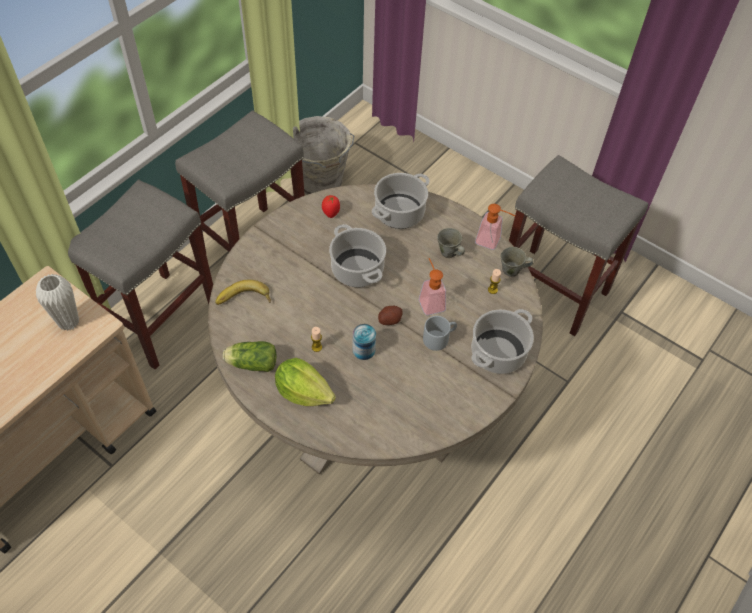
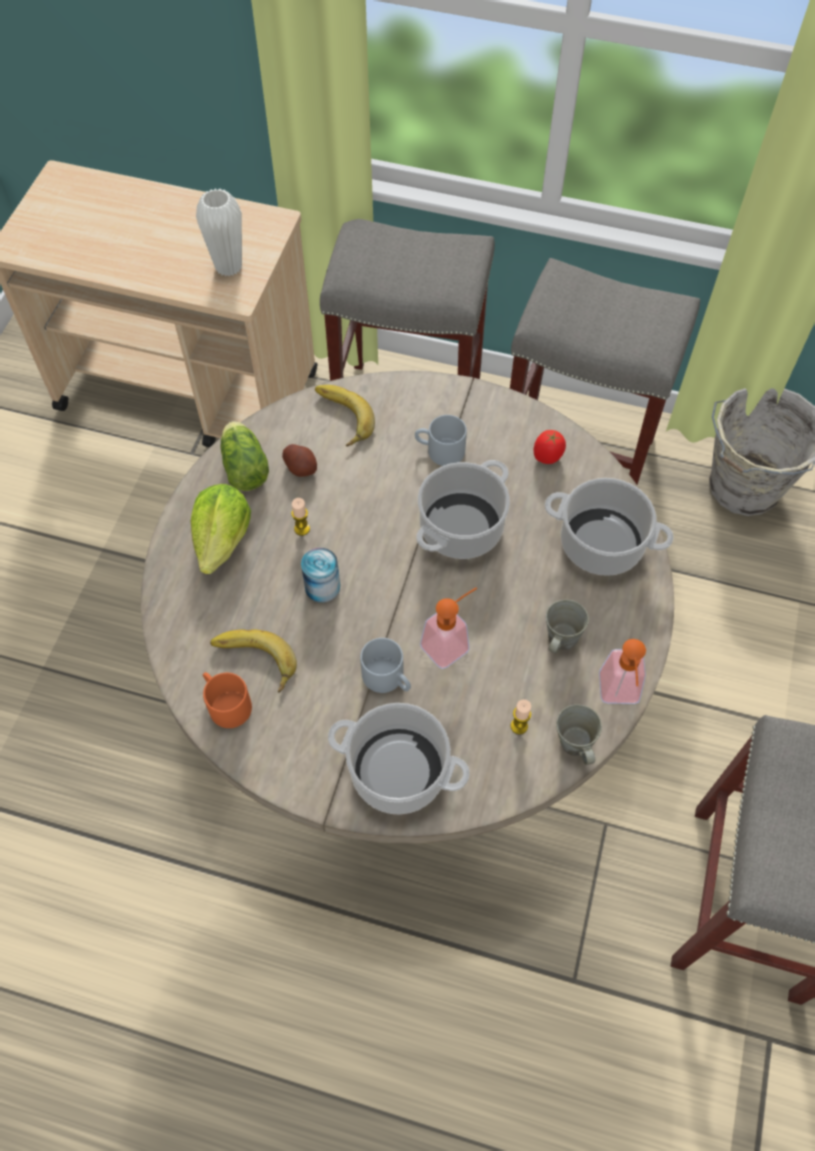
camera: 70 degrees right, 5 degrees up
potato [378,306,403,325] -> potato moved to [282,444,317,477]
none -> orange mug [203,672,252,728]
none -> banana [210,629,297,693]
none -> grey mug [415,415,467,466]

